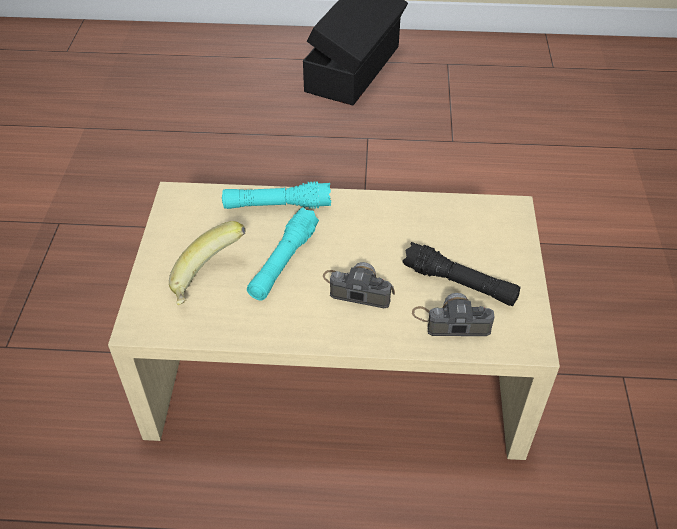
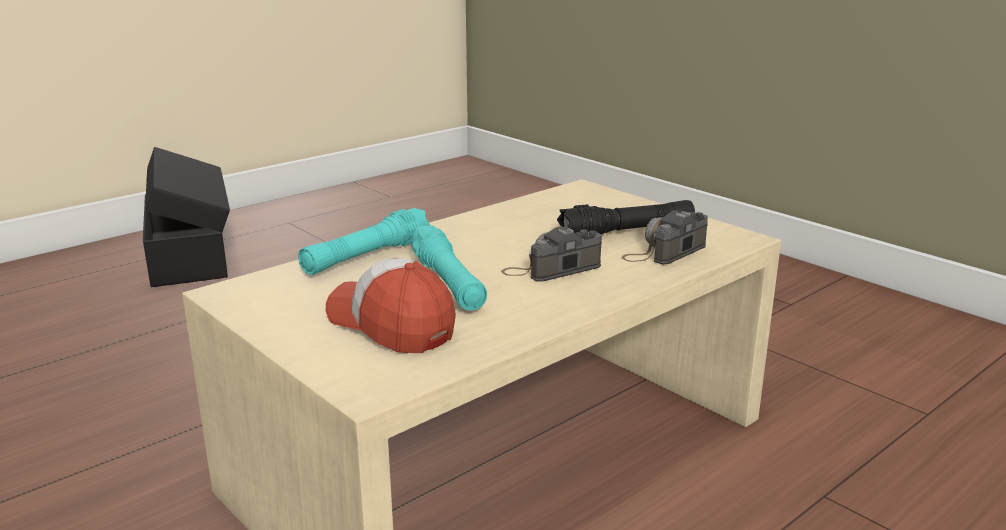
camera: 45 degrees left, 25 degrees down
banana [169,221,246,305] -> cap [326,258,456,353]

